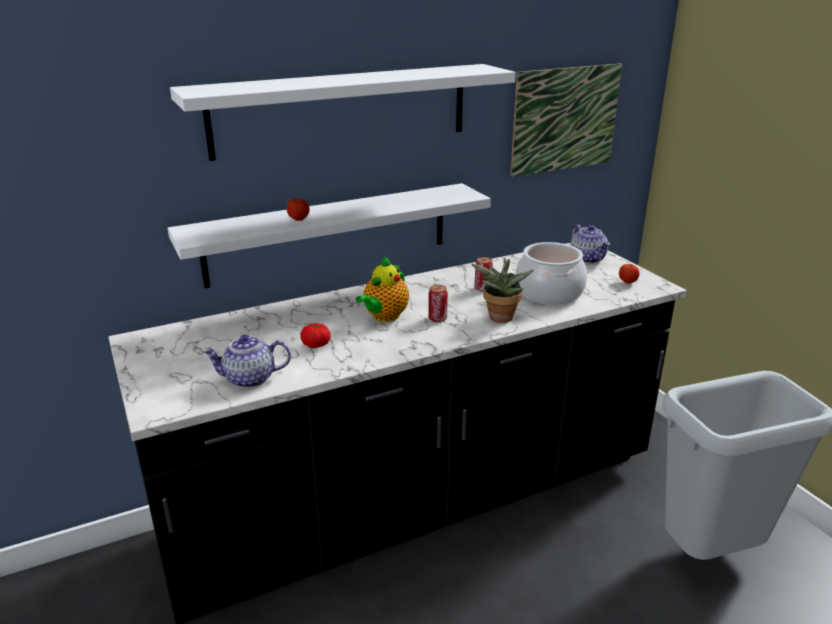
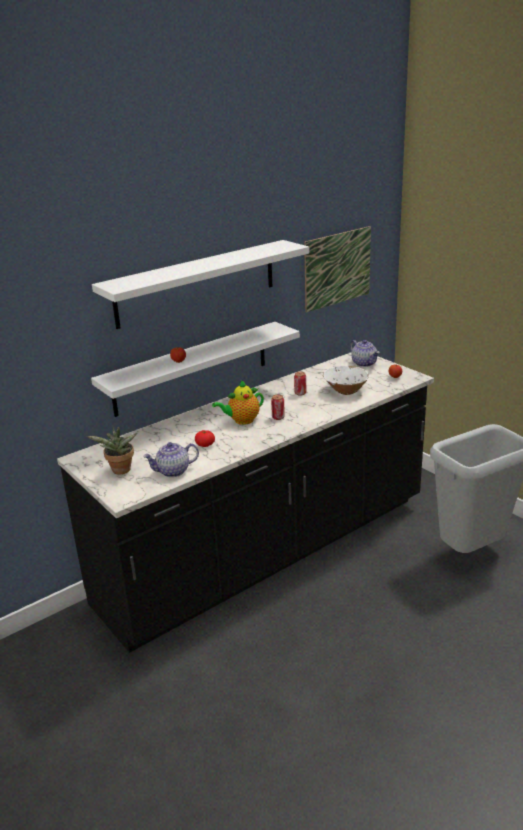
camera: 10 degrees left, 0 degrees up
teapot [356,256,409,322] -> teapot turned 45 degrees clockwise [212,380,264,425]
potted plant [471,258,534,323] -> potted plant moved to [87,427,137,474]
cooking pot [515,242,587,305] -> white bowl [323,366,369,395]

